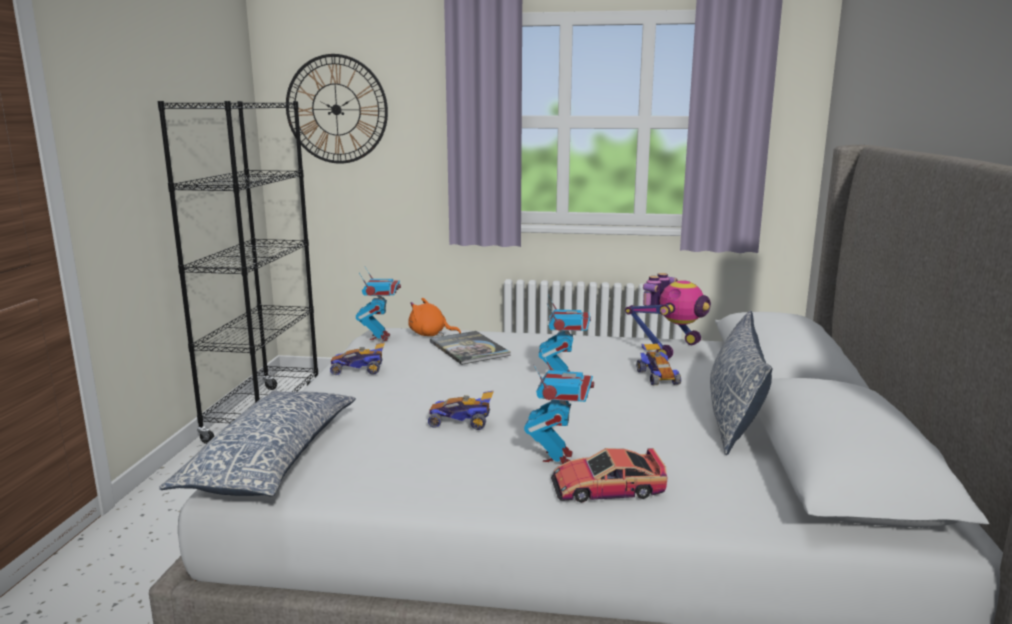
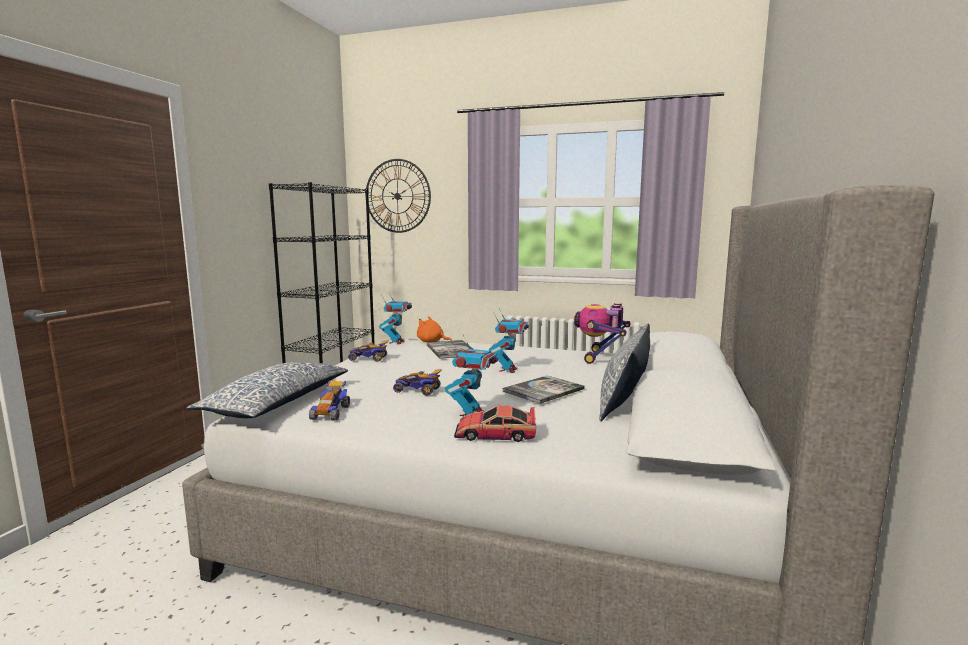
camera: 10 degrees right, 5 degrees down
toy robot [625,273,711,359] -> toy robot turned 150 degrees clockwise [574,303,631,364]
toy car [637,343,681,386] -> toy car moved to [309,381,350,421]
none -> book [503,376,585,404]

